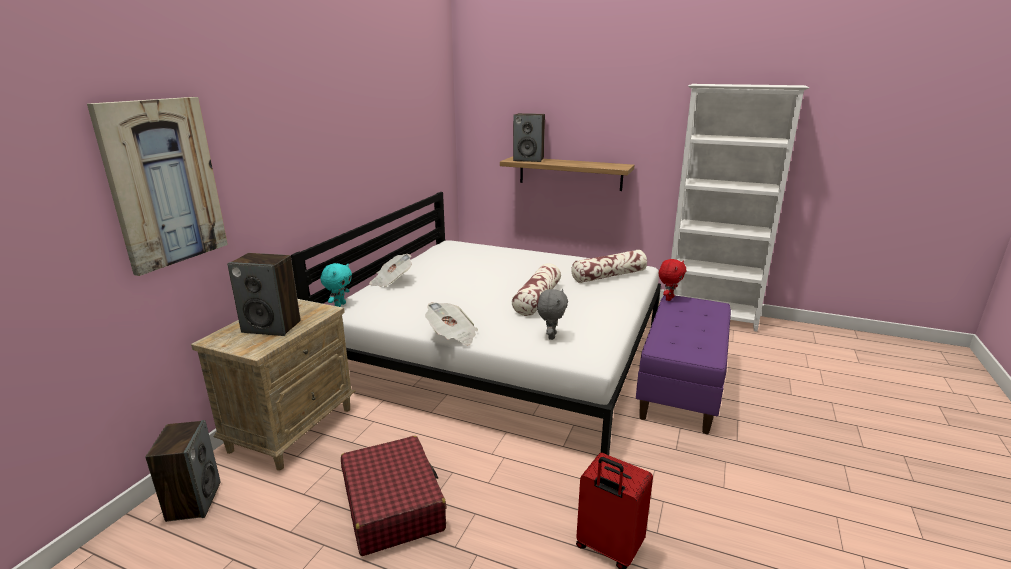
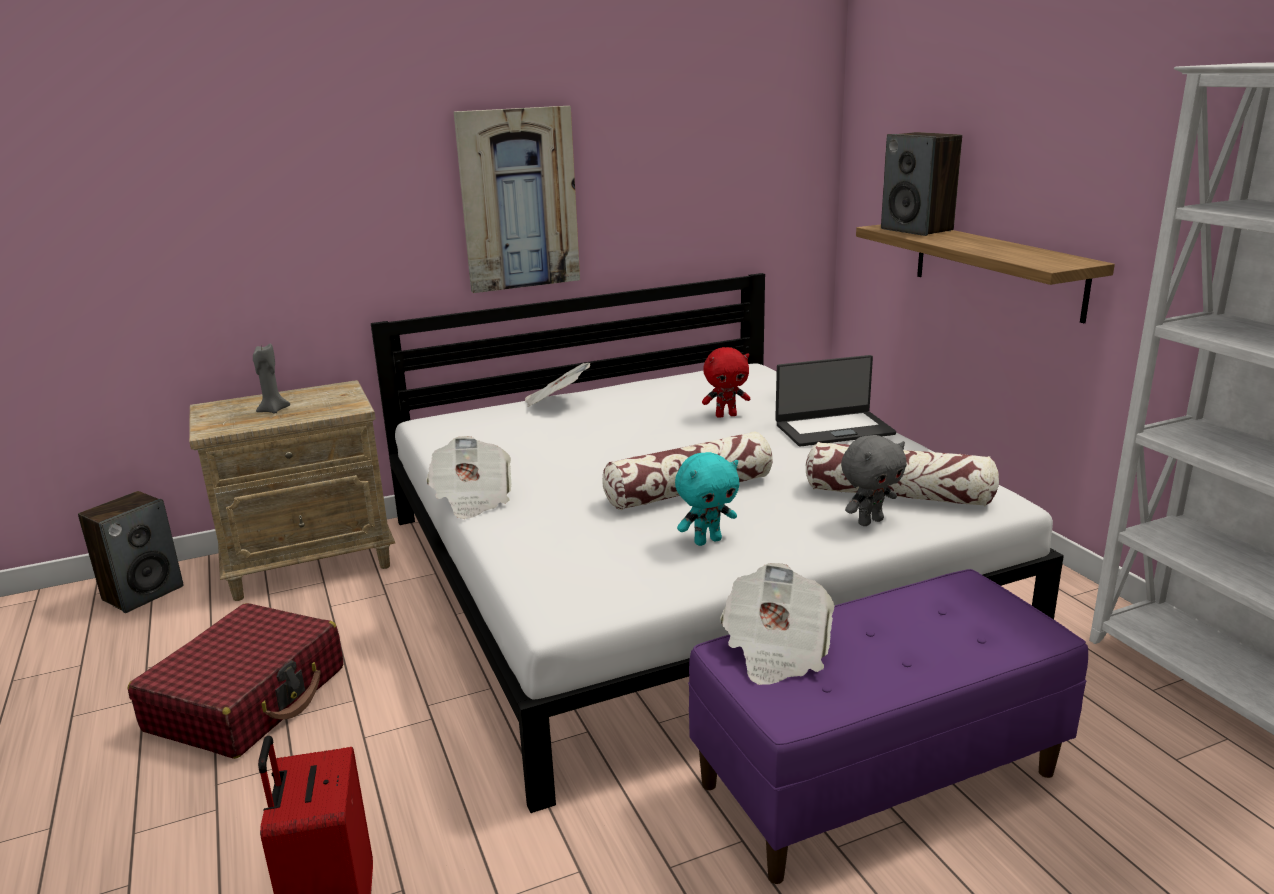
camera: 45 degrees right, 0 degrees up
picture [87,97,228,276] -> picture moved to [454,106,580,293]
speaker [227,253,301,336] -> grey candle [253,344,290,414]
turquoise plush toy [320,263,352,307] -> turquoise plush toy moved to [675,452,739,546]
grey plush toy [537,289,568,340] -> grey plush toy moved to [841,435,907,526]
red plush toy [659,259,686,301] -> red plush toy moved to [702,347,750,418]
none -> newspaper [720,563,835,685]
none -> laptop [775,355,896,447]

